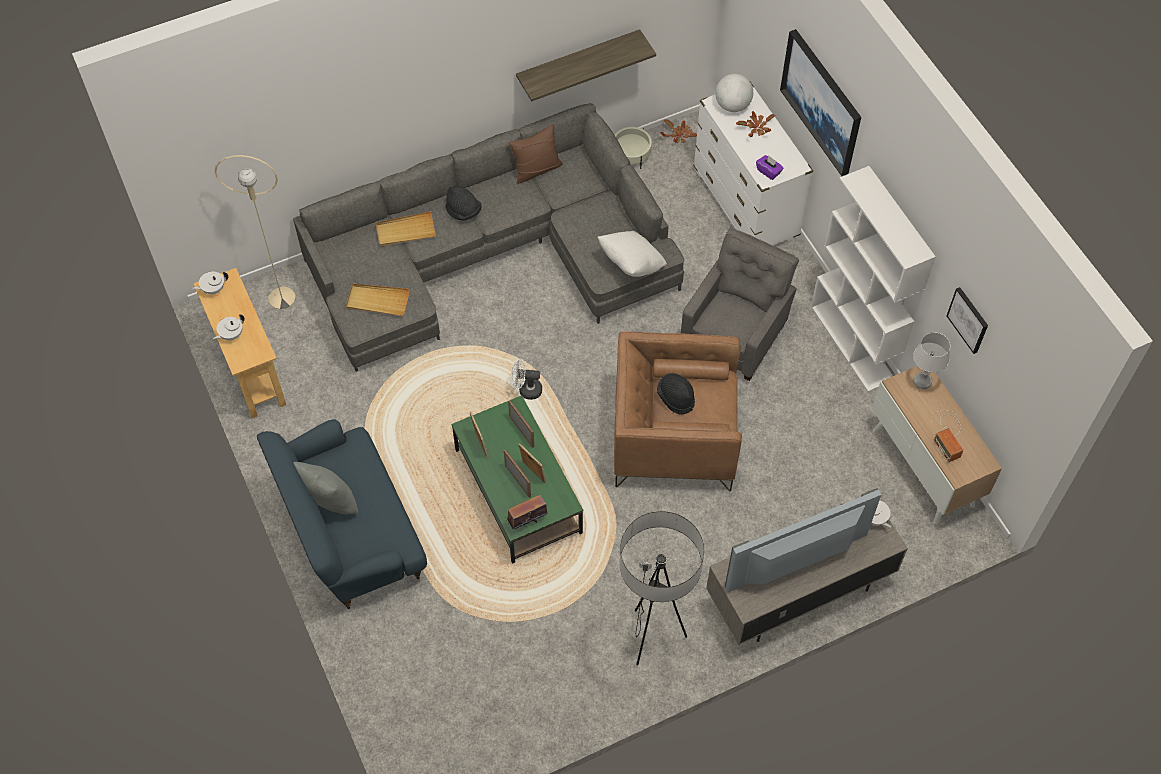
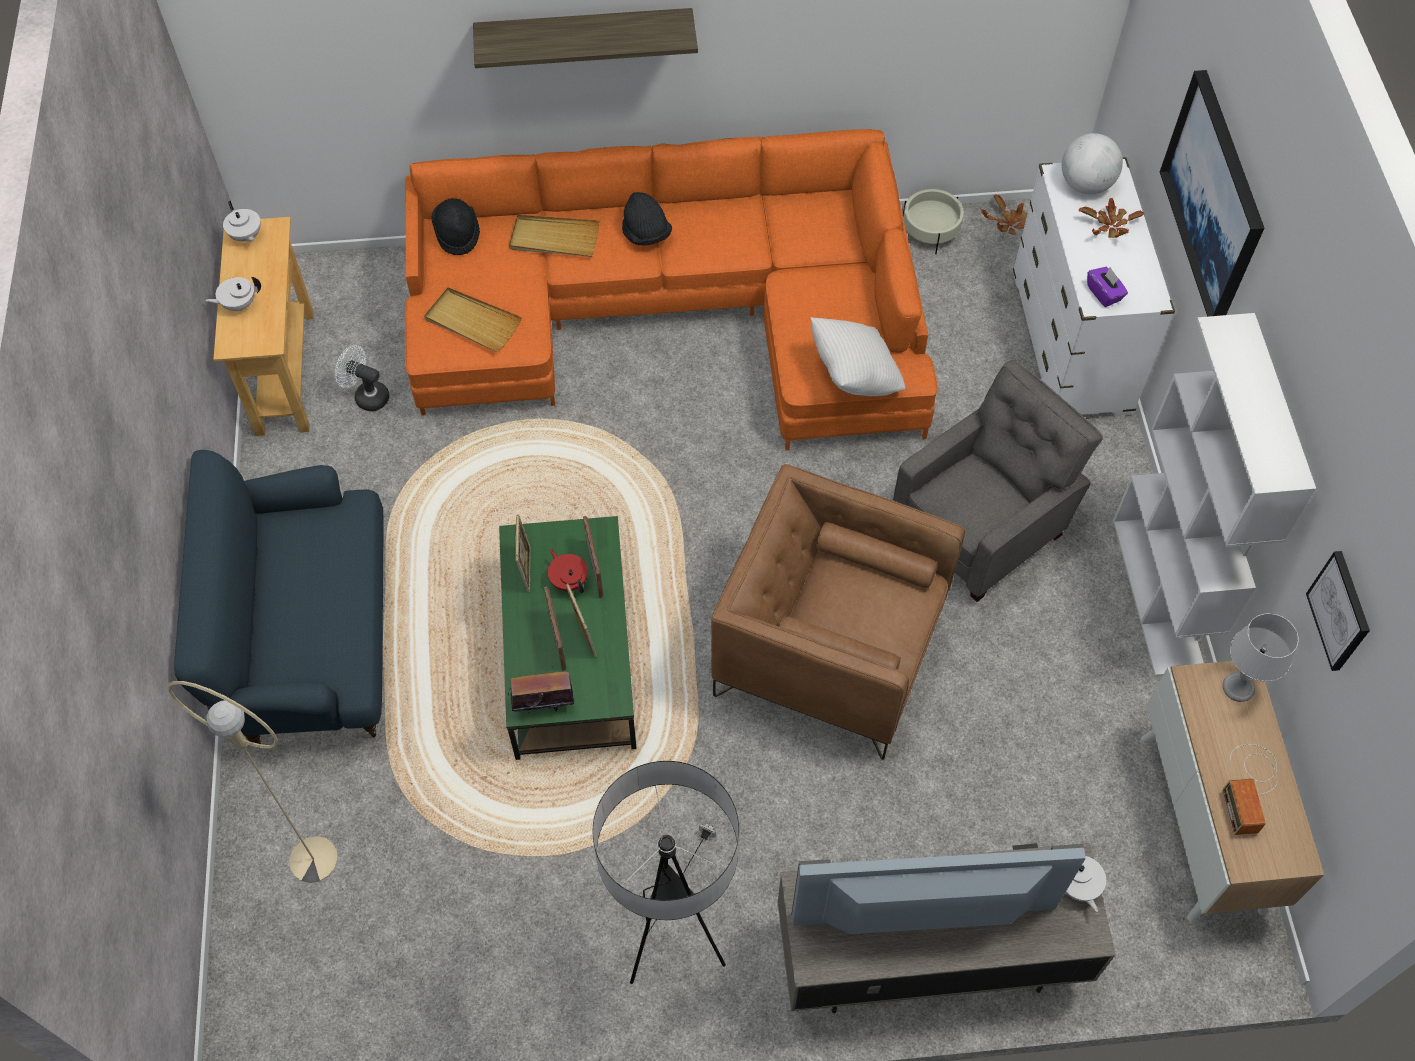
camera: 20 degrees right, 0 degrees up
white teapot [192,271,228,294] -> white teapot turned 120 degrees counterclockwise [223,201,261,242]
beige floor lamp [215,155,295,309] -> beige floor lamp moved to [168,681,338,883]
grey sofa [293,103,684,372] -> orange sofa [405,129,938,450]
grey pillow [294,462,358,514] -> none
brown pillow [509,124,563,184] -> none
white fan [511,358,542,400] -> white fan moved to [335,345,390,411]
shelf [516,29,656,101] -> shelf moved to [473,8,698,68]
black hat [657,373,695,415] -> black hat moved to [431,198,480,255]
none -> red teapot [548,549,588,593]

